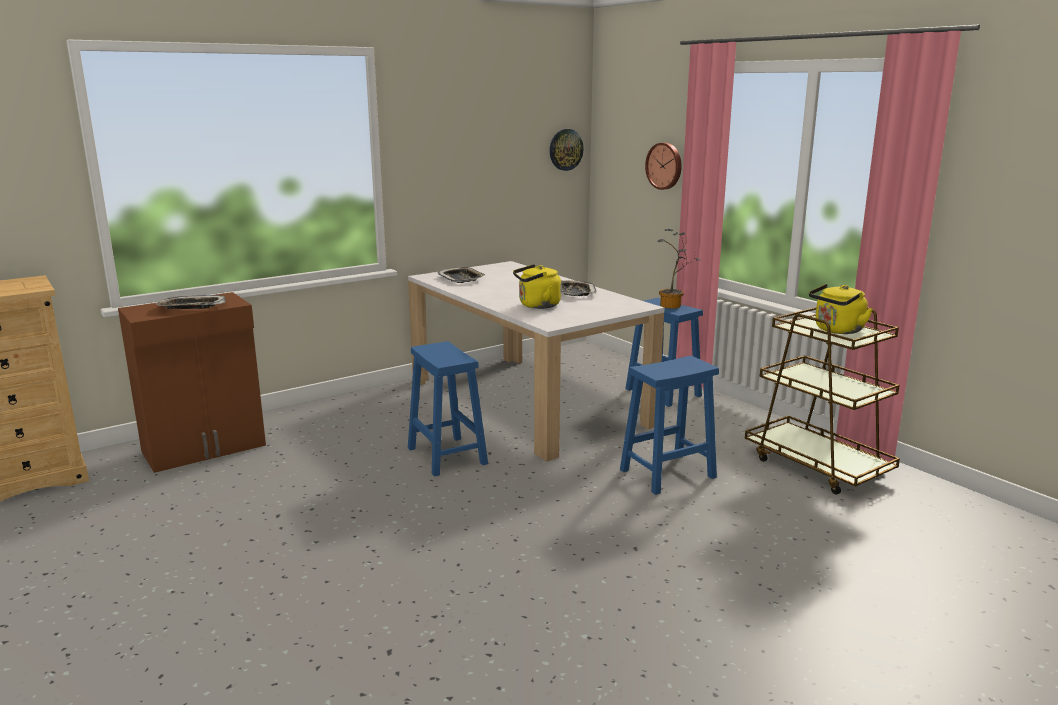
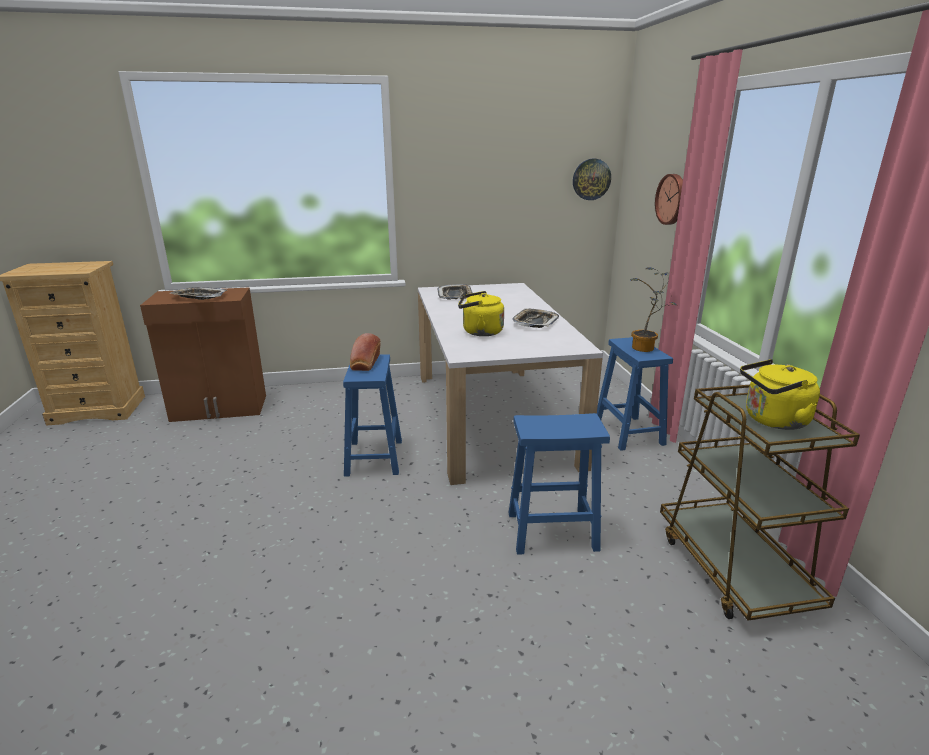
camera: 25 degrees right, 5 degrees up
none -> bread [350,333,381,371]

